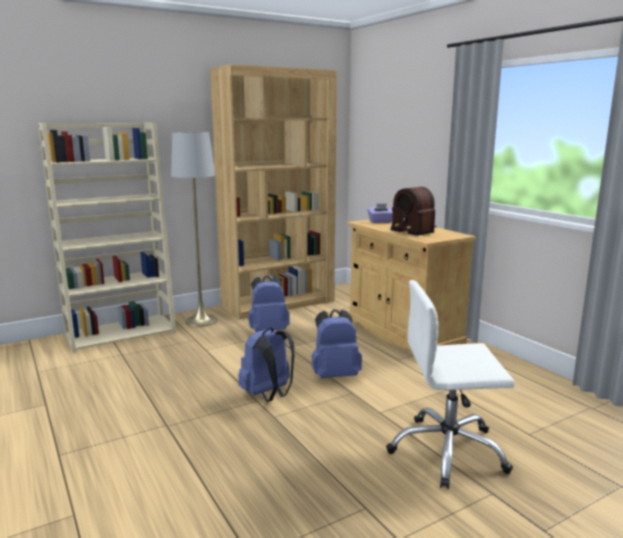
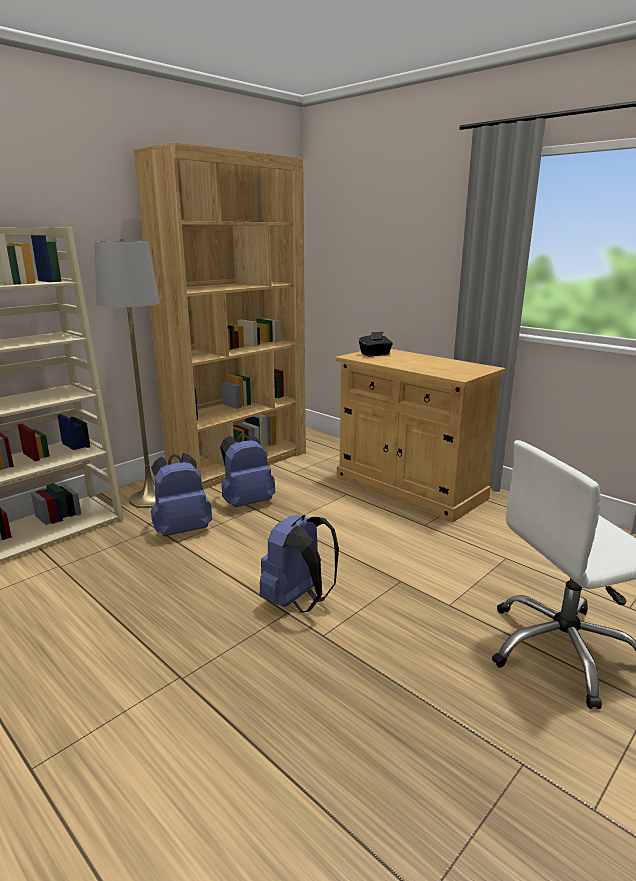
camera: 15 degrees left, 5 degrees up
blue backpack [312,309,362,378] -> blue backpack moved to [151,453,212,536]
purple tissue box [368,204,393,223] -> black tissue box [359,331,393,356]
radio [390,187,437,236] -> none

